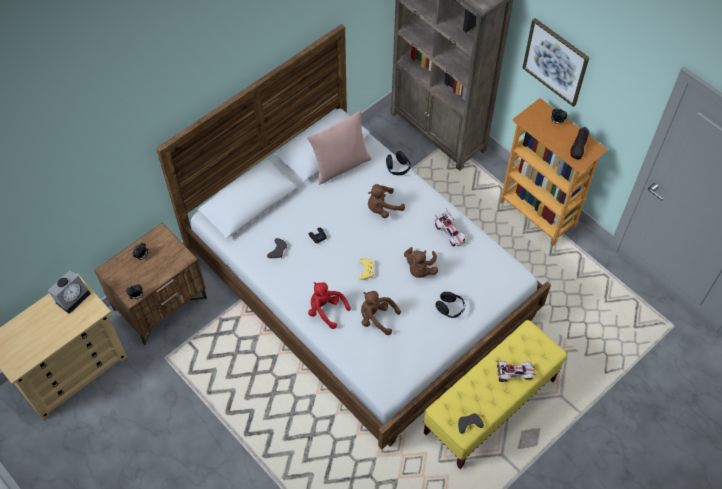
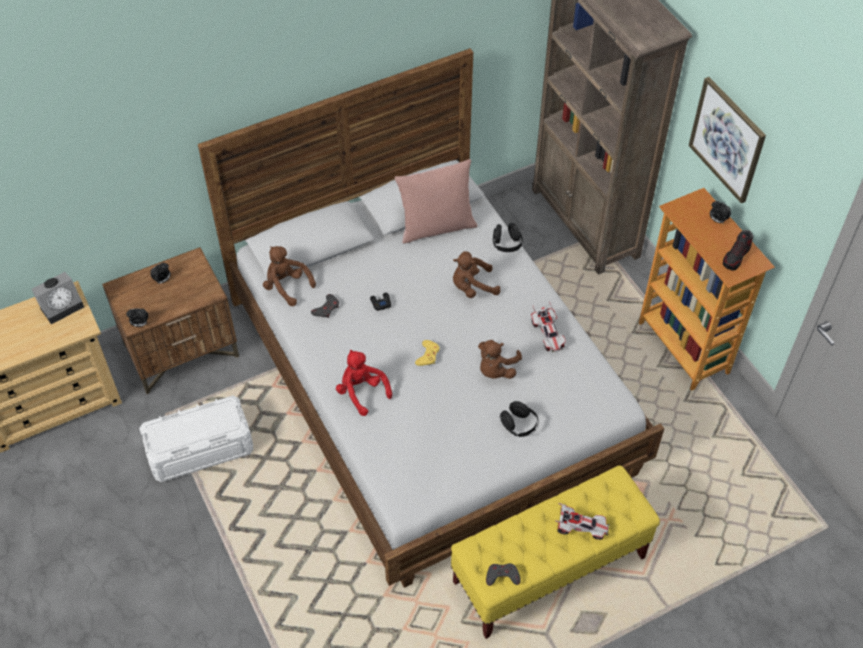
camera: 15 degrees right, 5 degrees down
brown plush toy [361,291,401,335] -> brown plush toy moved to [263,246,316,306]
none -> white storage box [139,395,254,482]

